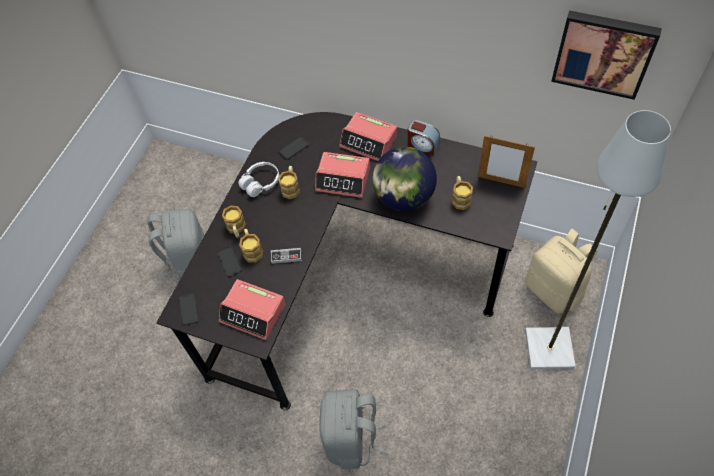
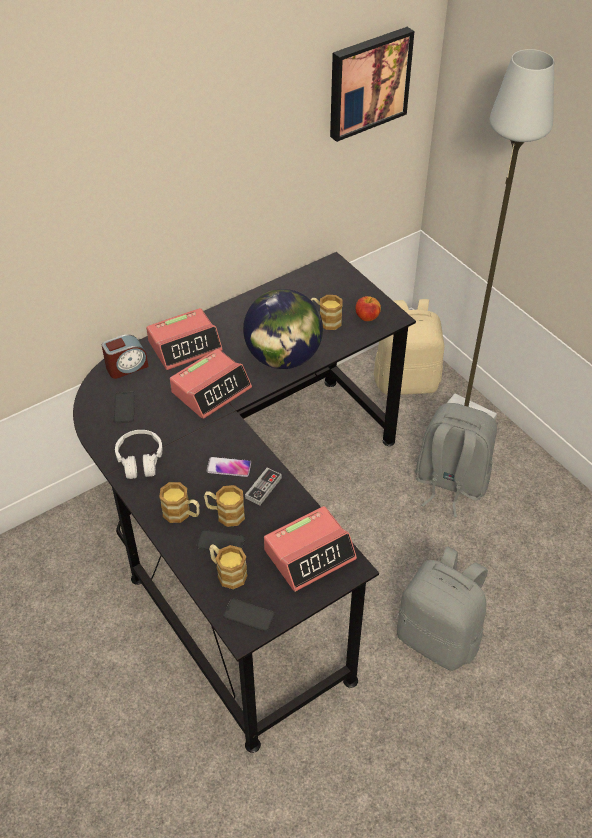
camera: 60 degrees left, 10 degrees down
grey backpack [148,209,205,283] -> grey backpack moved to [415,403,497,517]
mug [278,166,300,199] -> mug moved to [209,544,248,589]
alarm clock [408,120,440,155] -> alarm clock moved to [102,334,149,379]
picture frame [478,136,535,188] -> none
none -> phone [206,457,251,477]
none -> apple [355,296,381,321]

